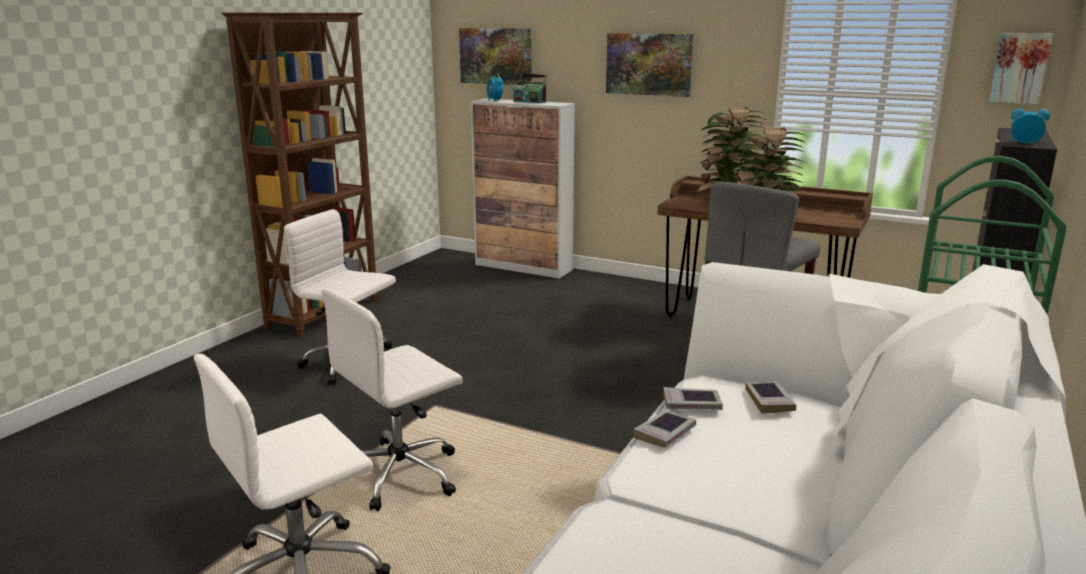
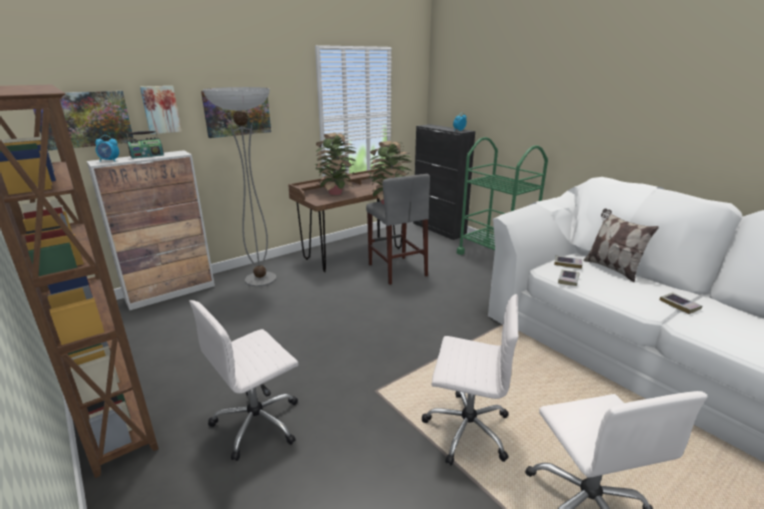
camera: 65 degrees left, 5 degrees up
white office chair [322,289,463,511] -> white office chair turned 60 degrees counterclockwise [422,294,519,465]
book [634,410,696,448] -> book moved to [660,292,702,314]
picture [989,33,1053,104] -> picture moved to [140,86,181,134]
none -> floor lamp [203,87,276,287]
none -> pillow [583,209,659,282]

